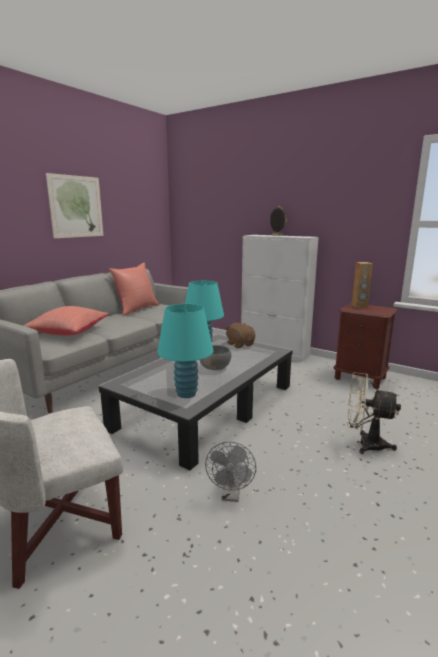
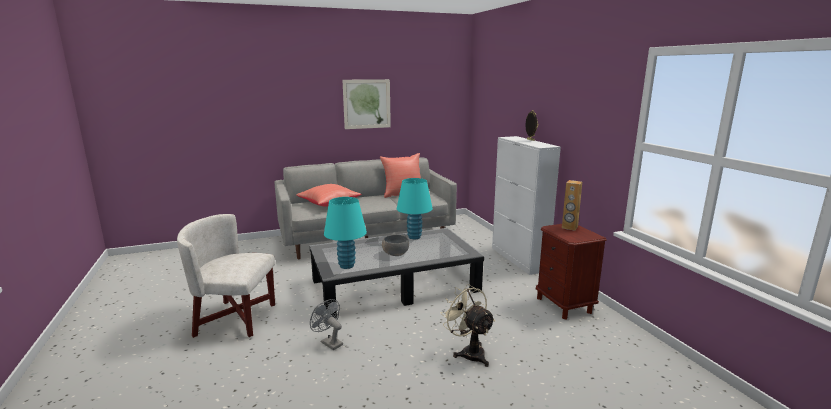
camera: 35 degrees right, 0 degrees up
grey fan [205,442,256,502] -> grey fan turned 90 degrees clockwise [310,299,343,350]
brown plush toy [225,323,255,348] -> none

